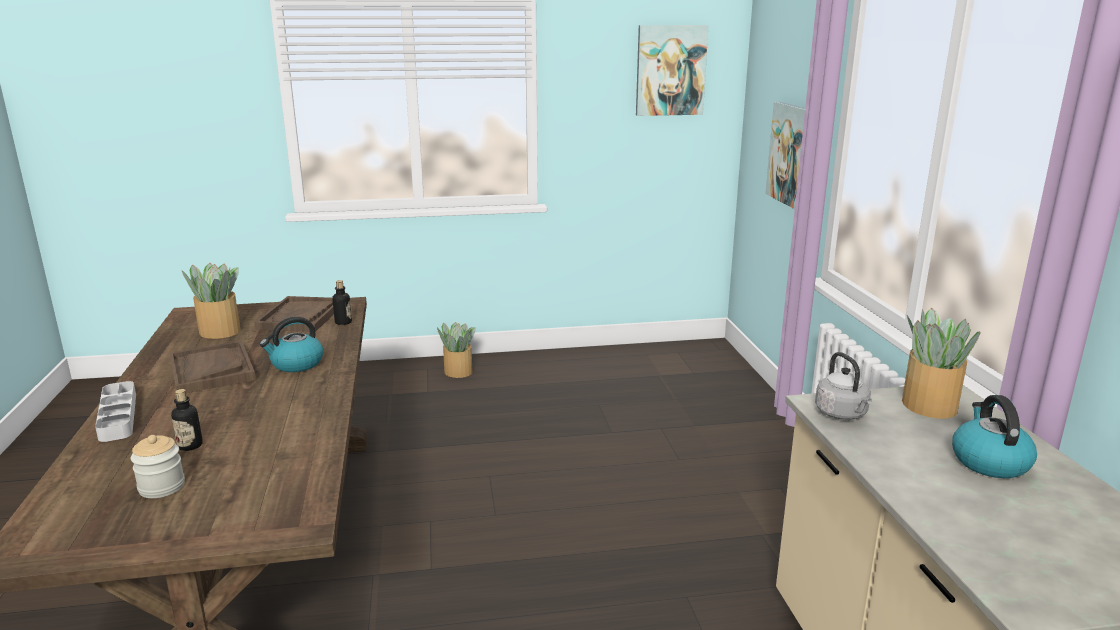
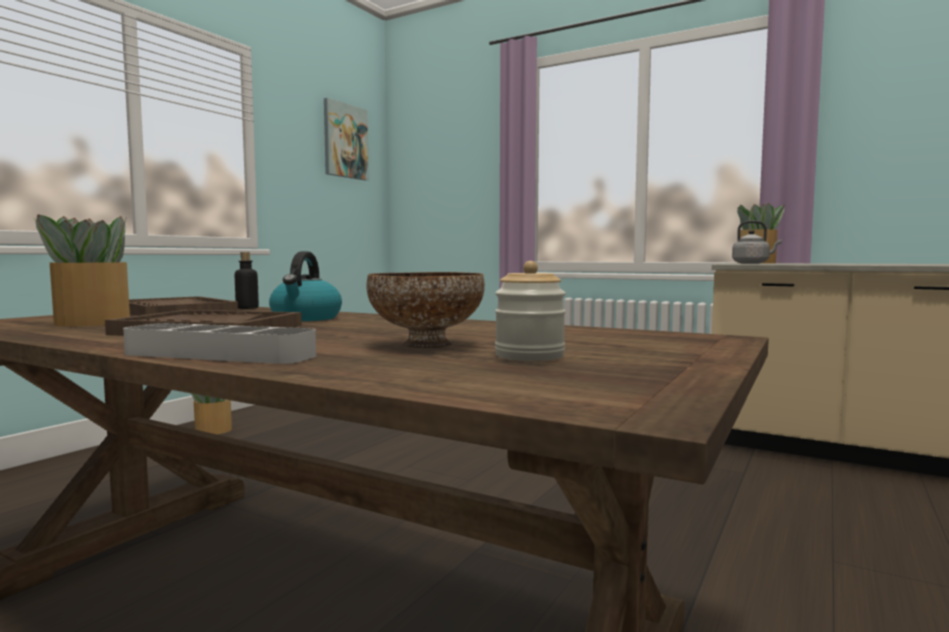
camera: 50 degrees left, 15 degrees down
bottle [171,389,203,451] -> bowl [367,272,485,349]
picture [765,102,805,209] -> none
kettle [952,395,1037,478] -> none

